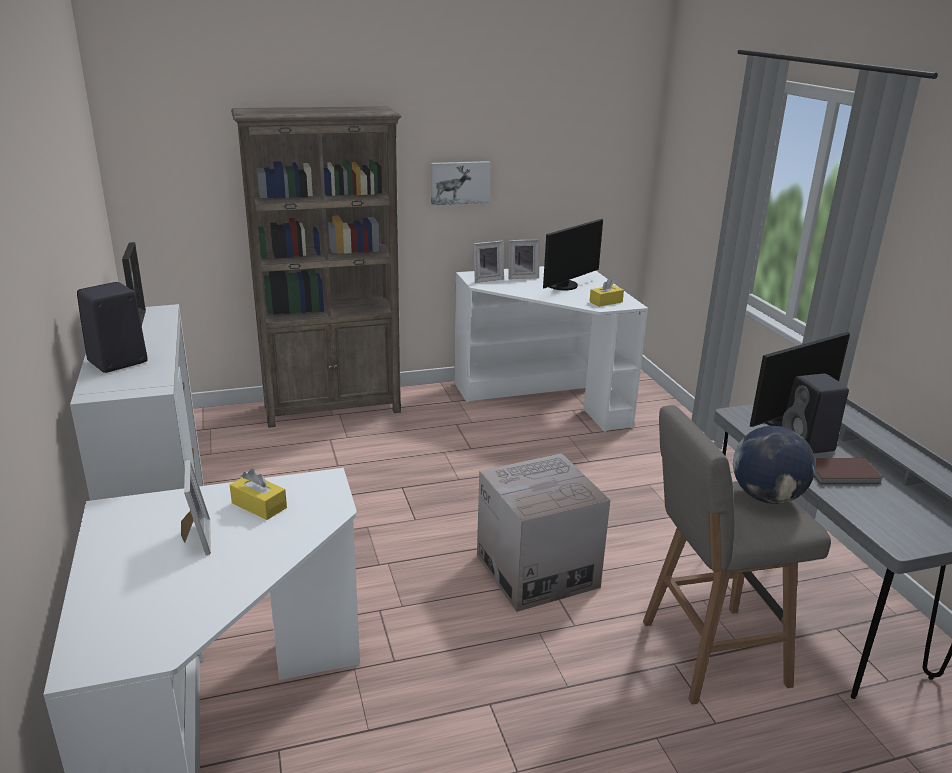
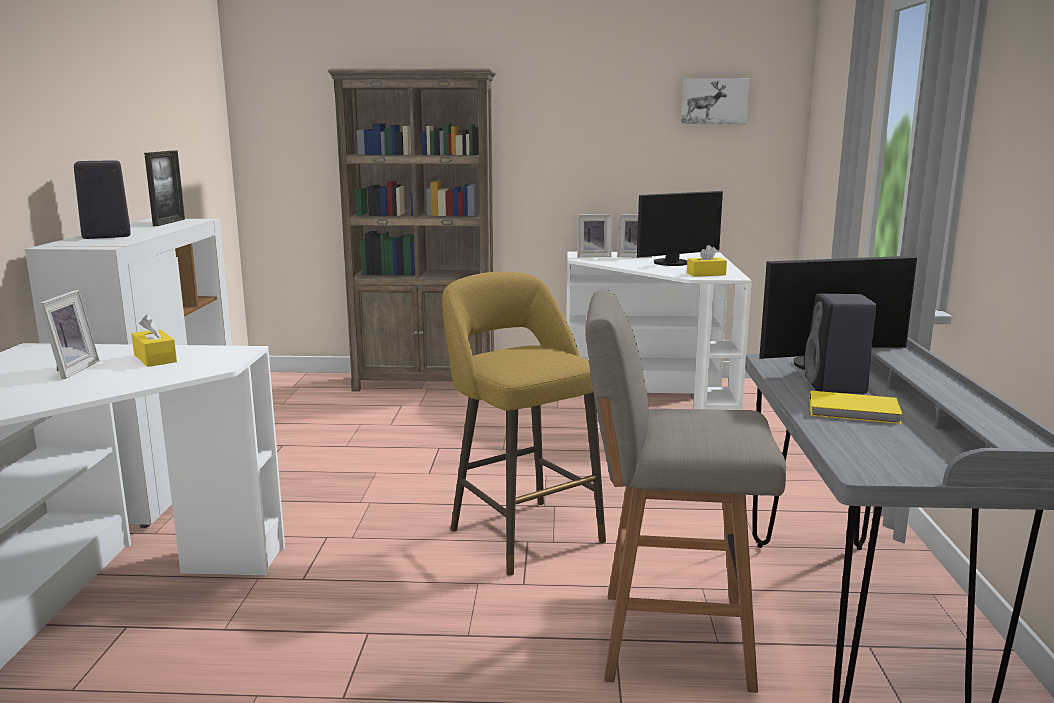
camera: 20 degrees right, 10 degrees down
picture [431,161,491,205] -> picture moved to [681,78,750,124]
cardboard box [477,453,610,612] -> yellow stool [442,272,606,576]
globe [733,426,816,504] -> none
brown book [814,458,883,485] -> yellow book [810,391,903,424]

